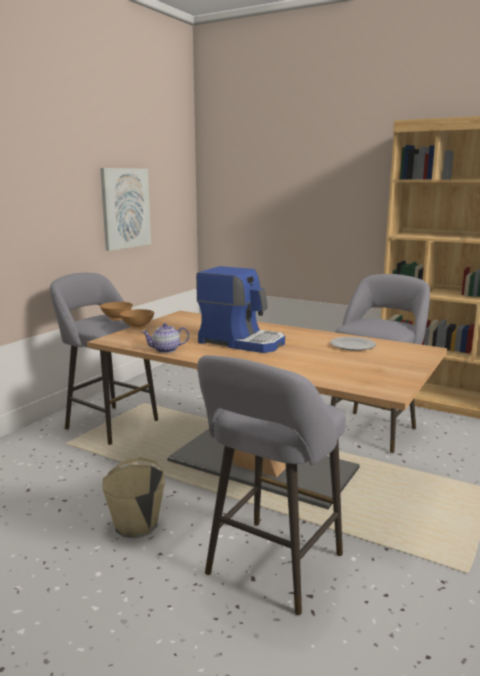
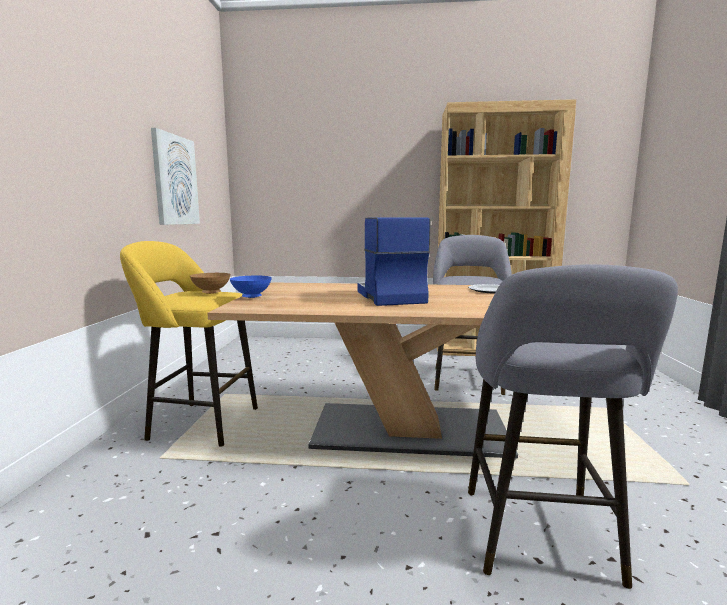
camera: 25 degrees left, 5 degrees down
grey stool [50,273,158,445] -> yellow stool [120,241,258,447]
beige bucket [102,457,165,538] -> none
brown bowl [120,309,154,330] -> blue bowl [230,276,272,298]
teapot [142,323,189,353] -> none
coffee machine [196,266,285,353] -> coffee machine turned 105 degrees counterclockwise [358,217,431,306]

